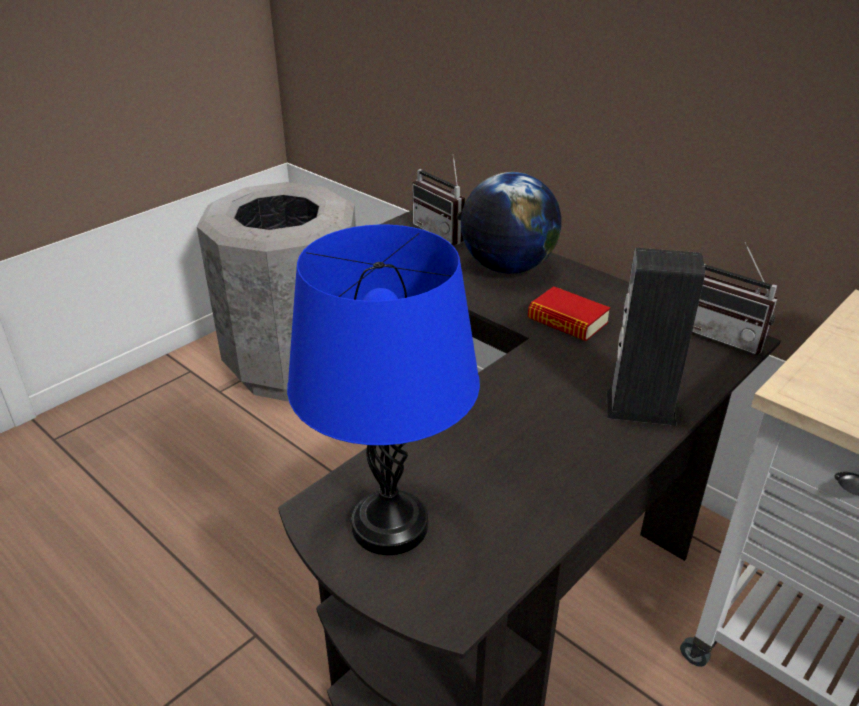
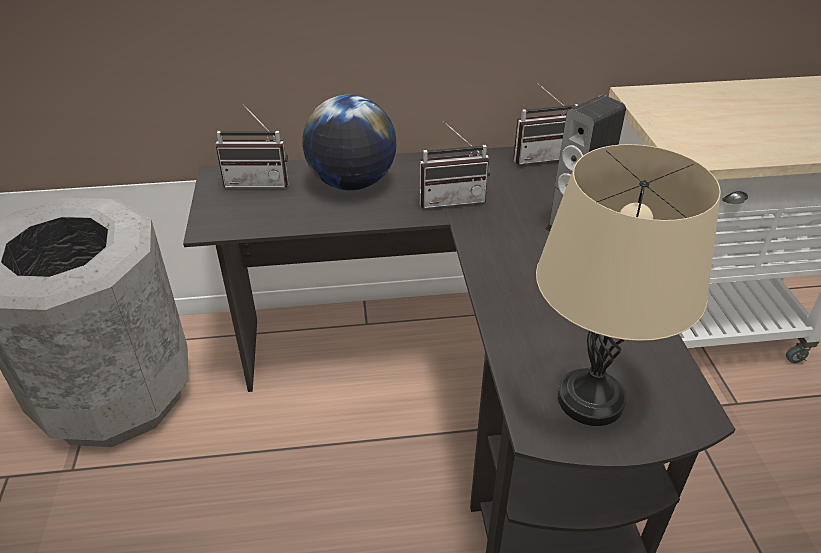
camera: 50 degrees left, 5 degrees up
blue table lamp [287,225,480,555] -> beige table lamp [536,144,721,426]
book [528,286,610,341] -> radio [420,121,490,208]

